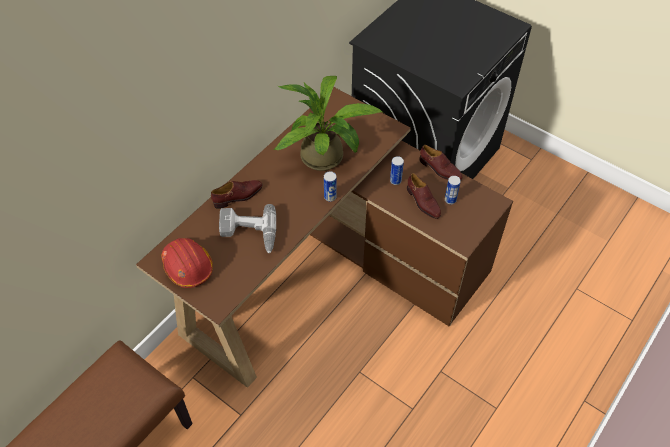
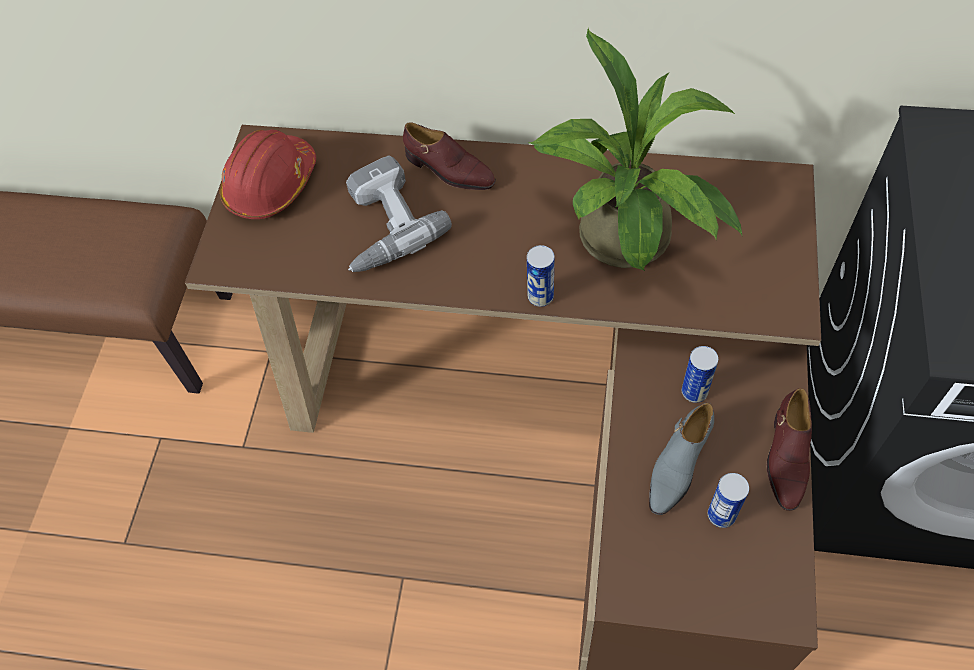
camera: 65 degrees right, 5 degrees up
brown shoe [407,173,441,219] -> grey shoe [649,403,714,515]

